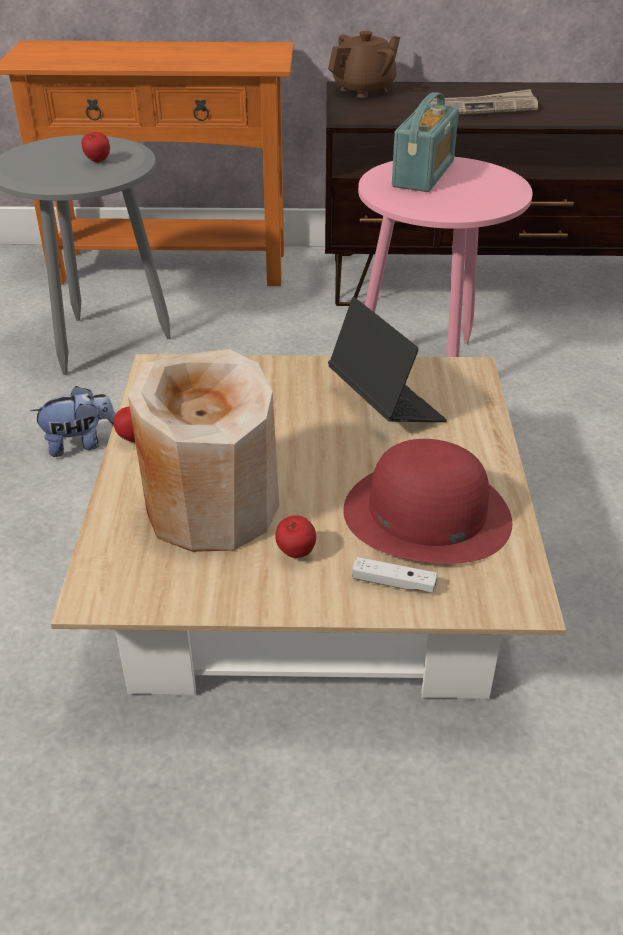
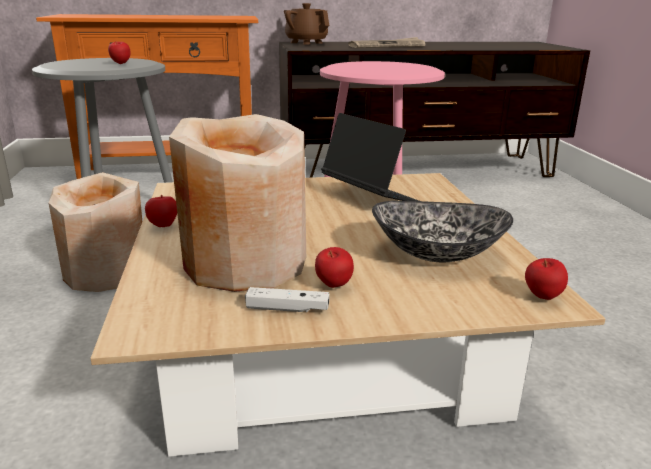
camera: 10 degrees left, 15 degrees down
plush toy [30,386,116,457] -> beige vase [49,172,142,292]
brown teapot [328,31,400,98] -> brown teapot turned 90 degrees counterclockwise [284,3,329,45]
red hat [343,439,512,564] -> bowl [372,201,513,262]
white game controller [352,557,438,593] -> white game controller moved to [245,287,329,312]
radio [392,92,459,192] -> none
none -> apple [525,258,568,300]

